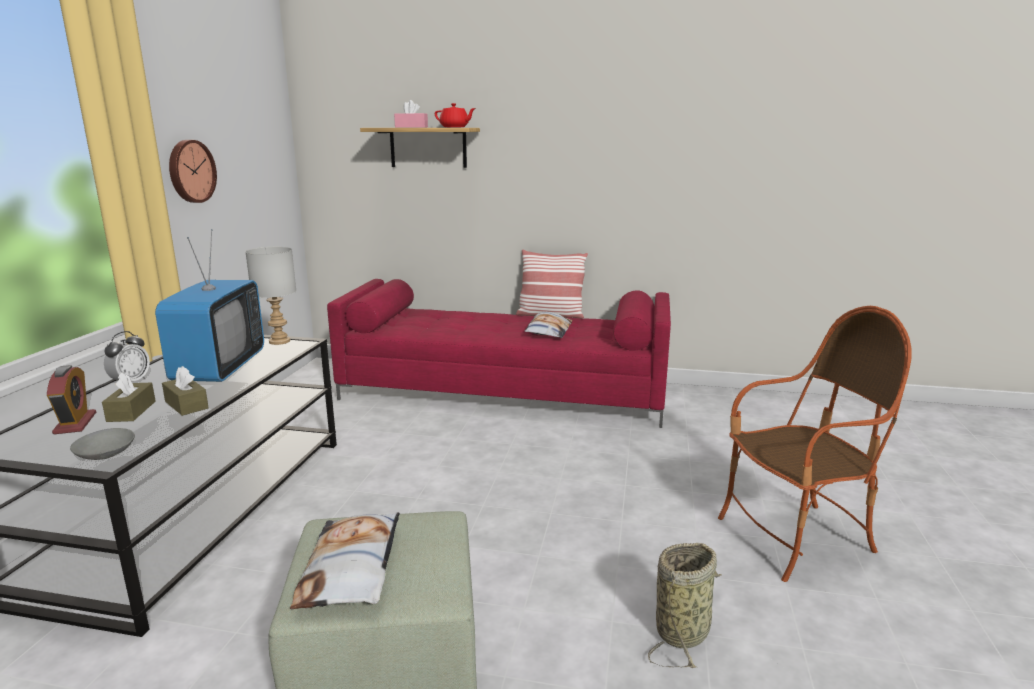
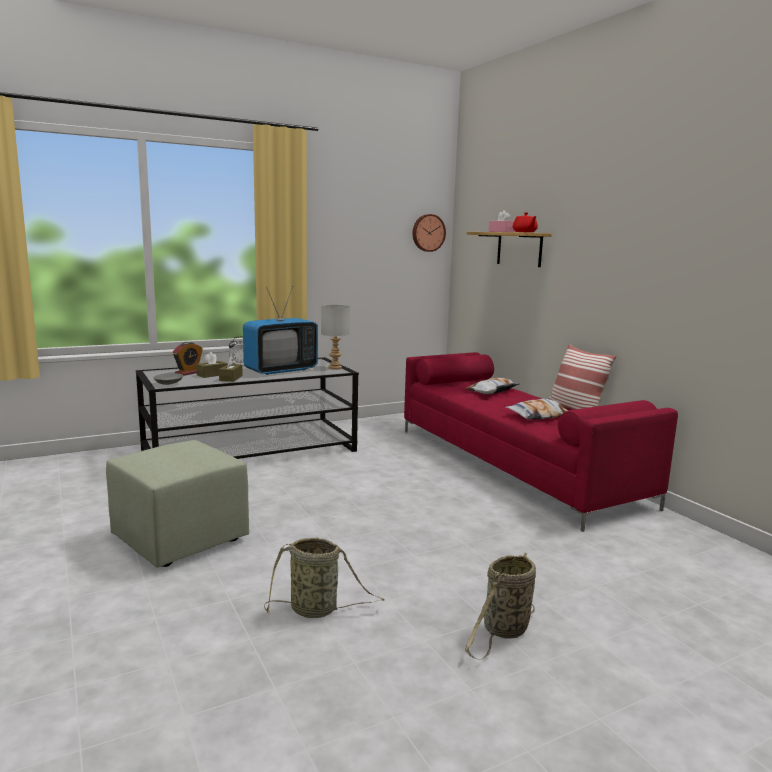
camera: 50 degrees right, 5 degrees down
wall clock [169,140,217,203] -> wall clock moved to [412,214,446,252]
pillow [290,512,400,609] -> pillow moved to [464,378,520,394]
armchair [718,306,912,582] -> basket [465,553,536,660]

